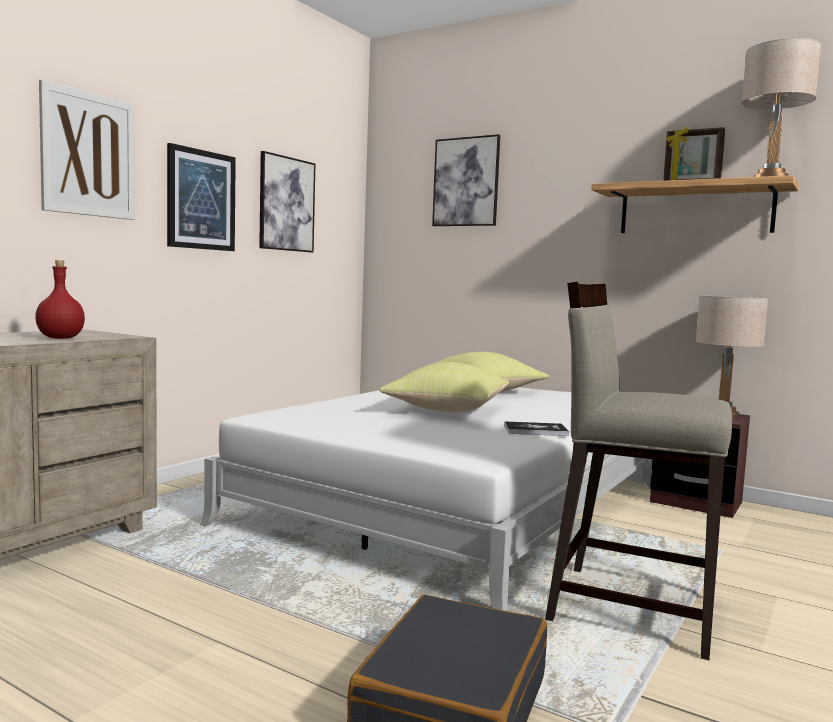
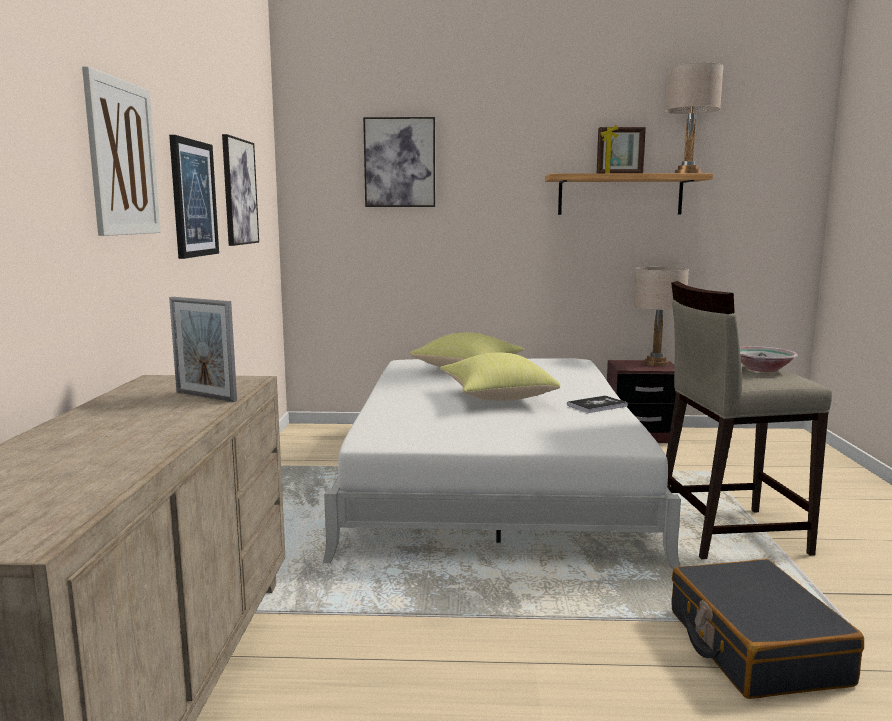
camera: 30 degrees left, 5 degrees up
red bottle [35,260,85,339] -> picture frame [169,297,237,402]
none -> bowl [740,346,798,372]

